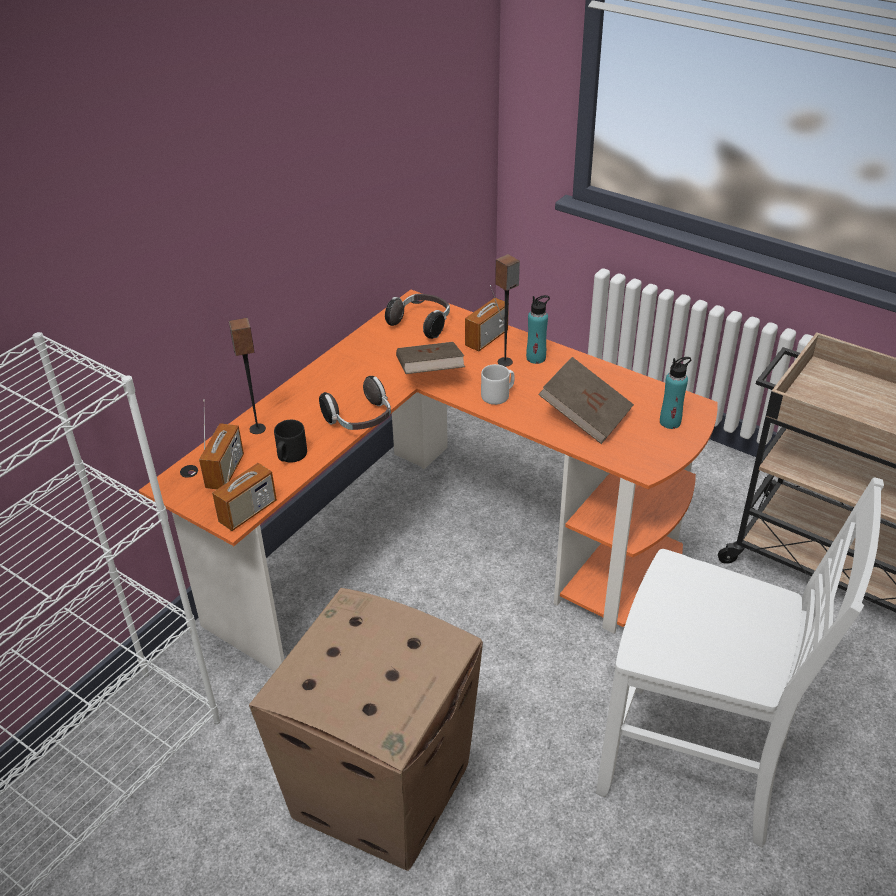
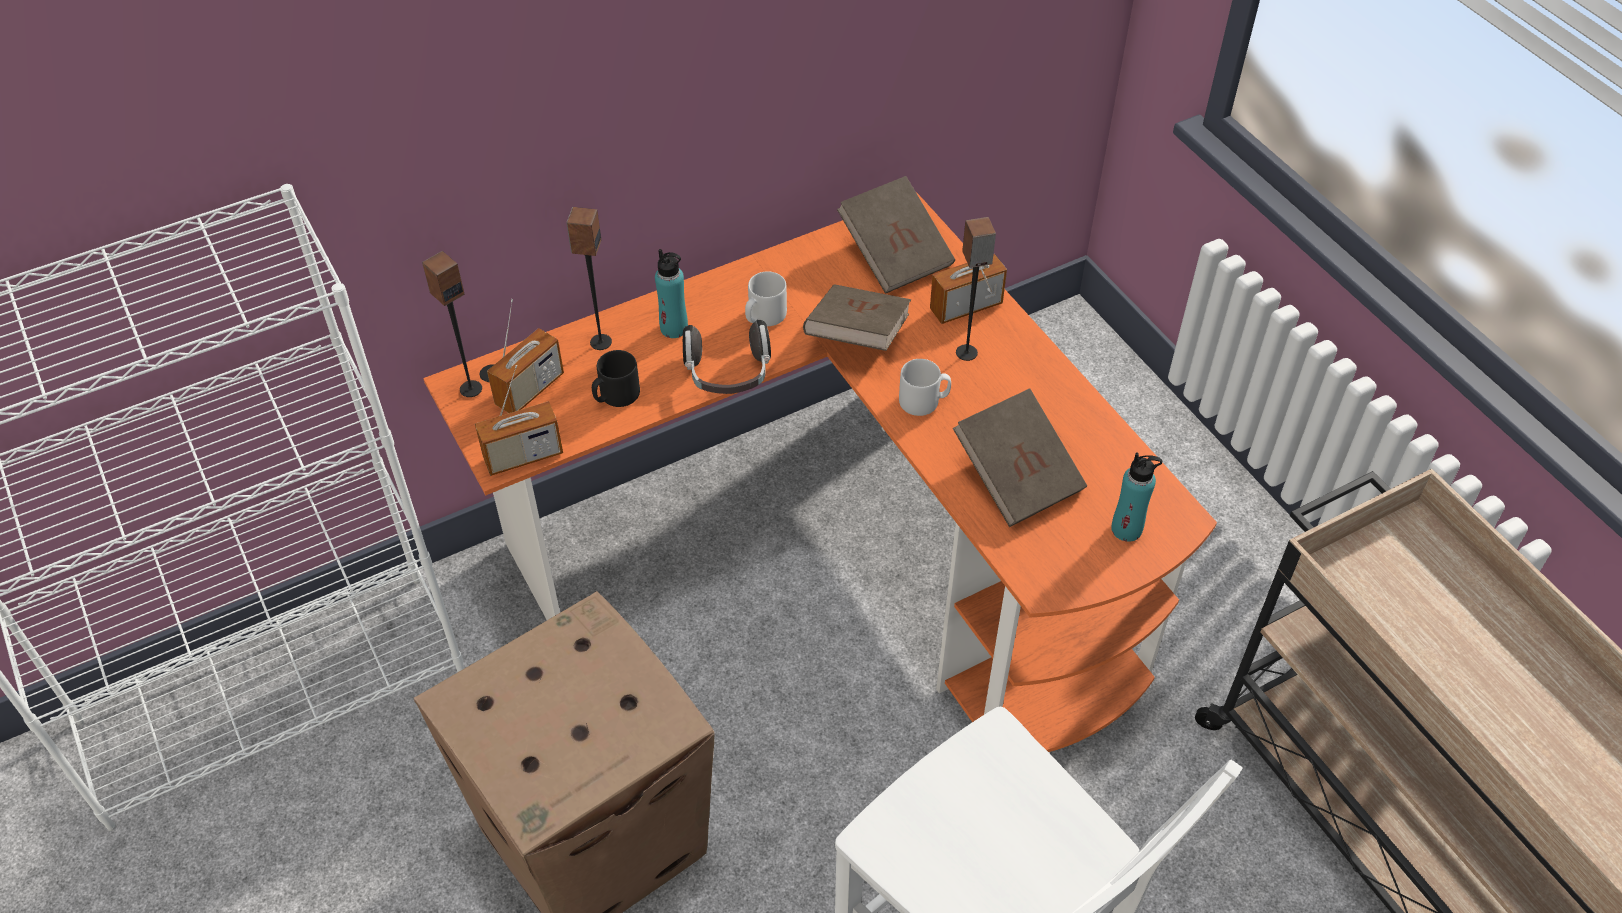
camera: 25 degrees right, 10 degrees up
headphones [385,294,450,339] -> brown book [837,176,955,294]
turquoise bottle [526,295,550,364] -> turquoise bottle moved to [655,249,688,338]
none -> speaker [422,251,482,397]
none -> grey mug [745,271,787,326]

